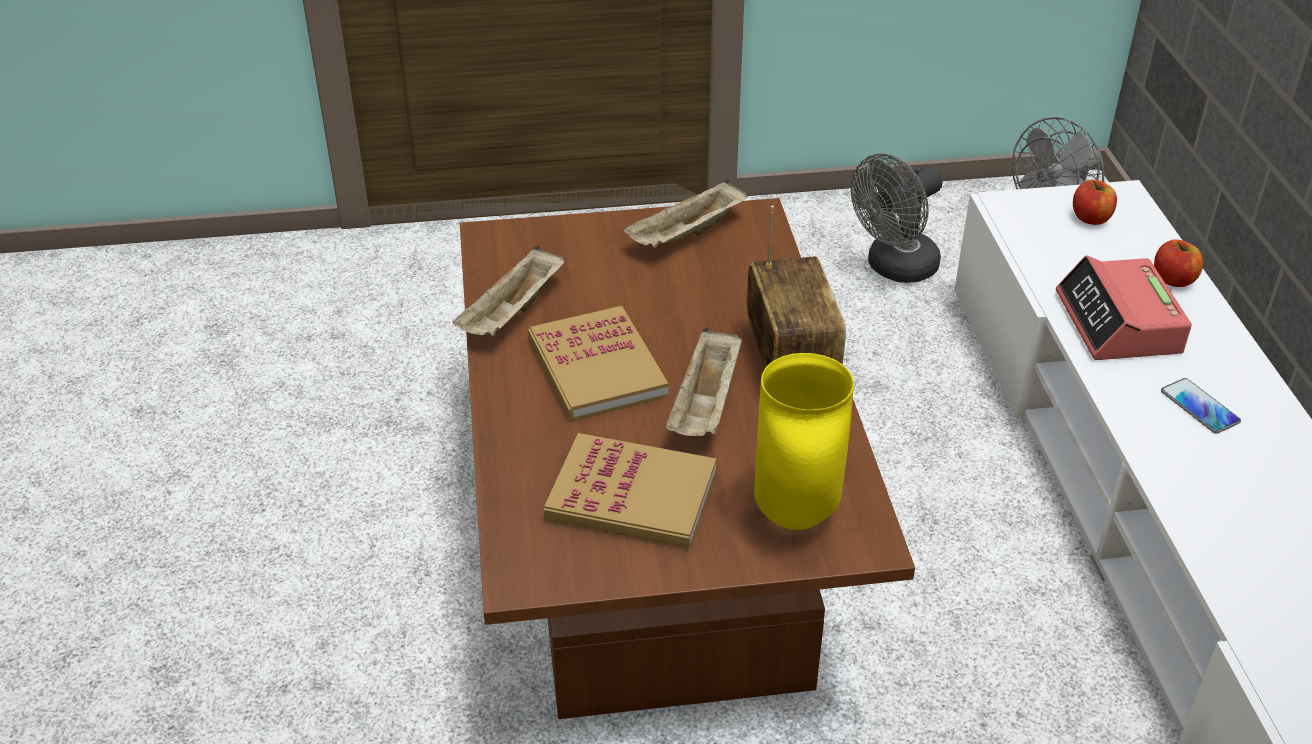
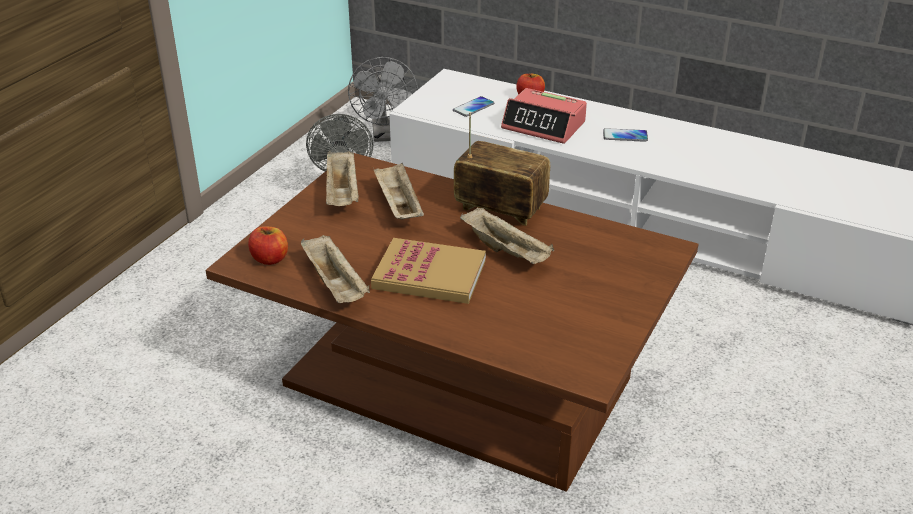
camera: 55 degrees left, 5 degrees down
book [544,433,716,549] -> none
yellow vase [754,353,854,530] -> none
apple [1073,179,1117,225] -> apple moved to [248,226,288,265]
none -> beige tray [373,163,424,220]
none -> phone [453,96,494,117]

